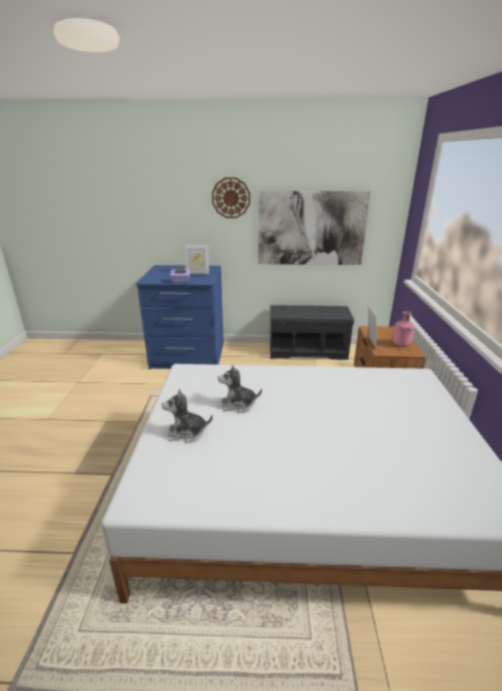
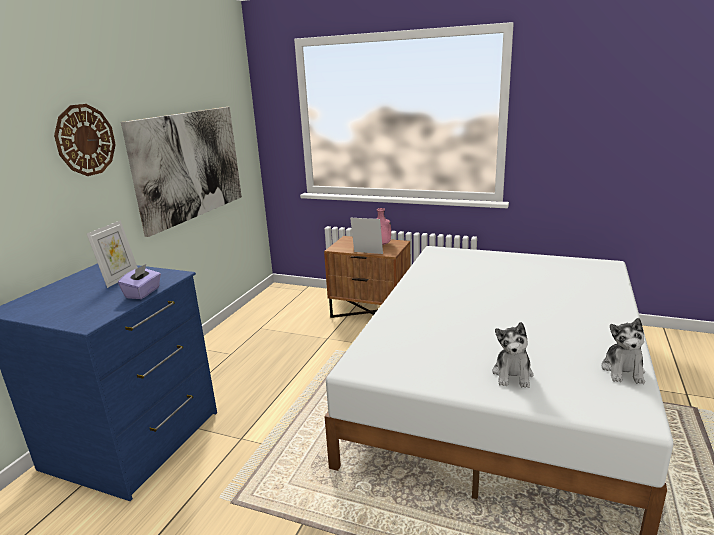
camera: 70 degrees left, 5 degrees down
plush toy [218,364,262,413] -> plush toy moved to [602,318,645,384]
grey bench [270,305,354,360] -> none

